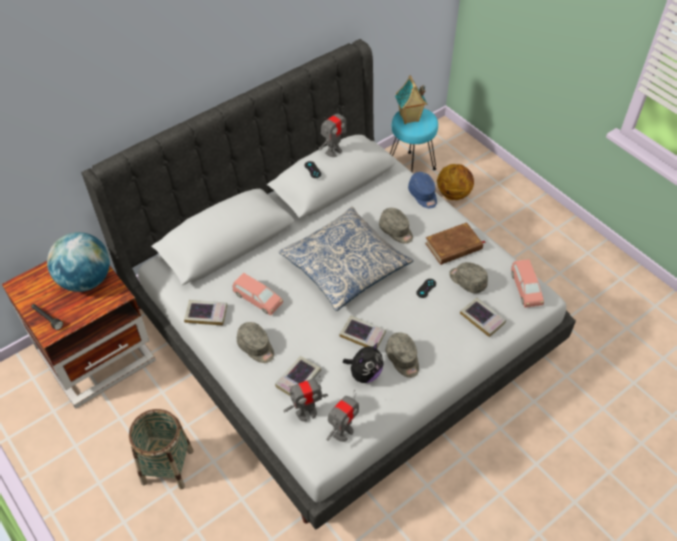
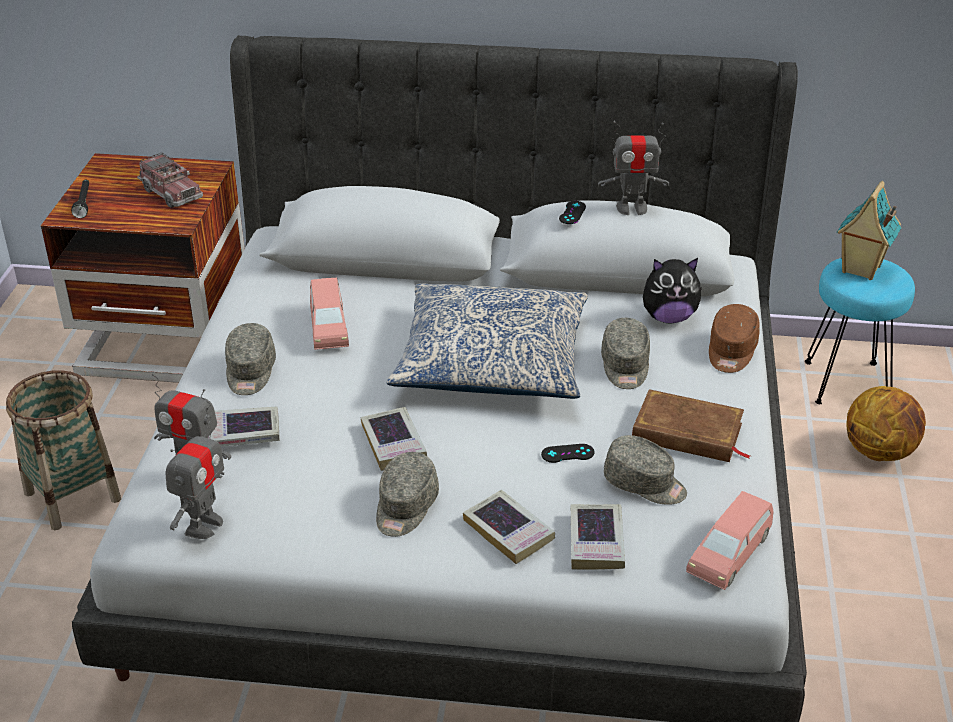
camera: 45 degrees right, 15 degrees down
globe [47,232,110,292] -> toy truck [137,153,203,208]
book [184,300,227,326] -> book moved to [463,490,555,564]
toy robot [326,390,359,442] -> toy robot turned 60 degrees counterclockwise [165,416,224,539]
plush toy [343,343,384,383] -> plush toy moved to [643,258,702,323]
blue cap [408,172,437,208] -> brown cap [709,304,760,373]
grey cap [449,262,488,293] -> grey cap turned 120 degrees clockwise [604,435,687,505]

